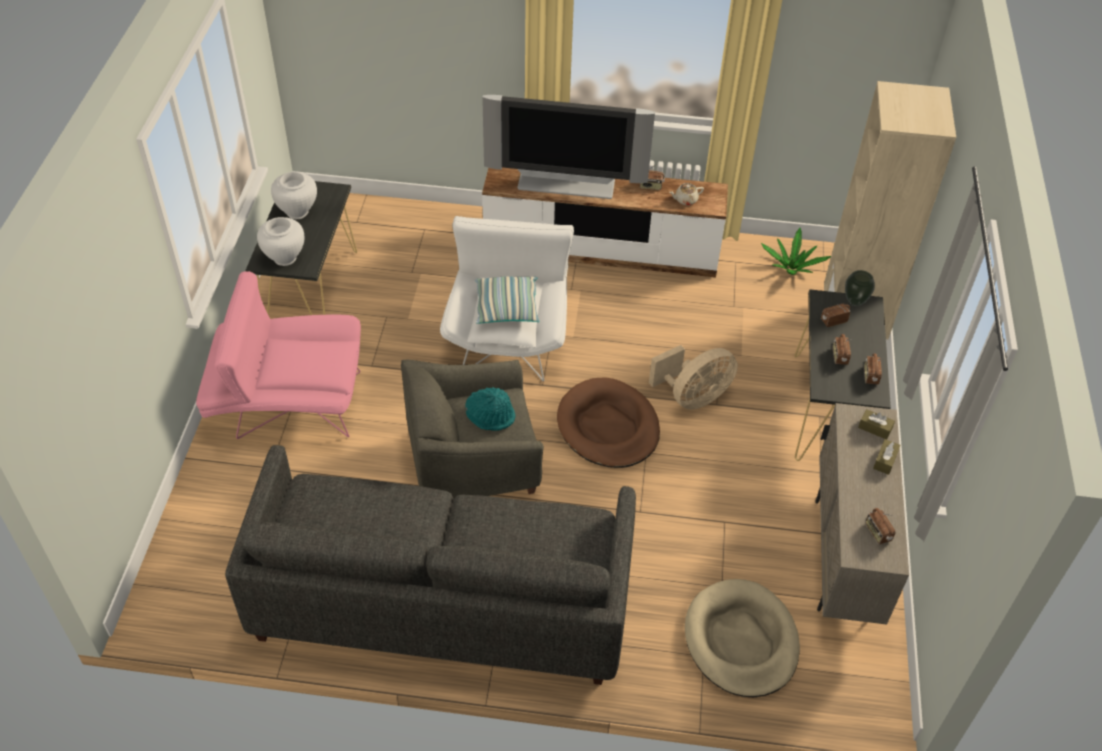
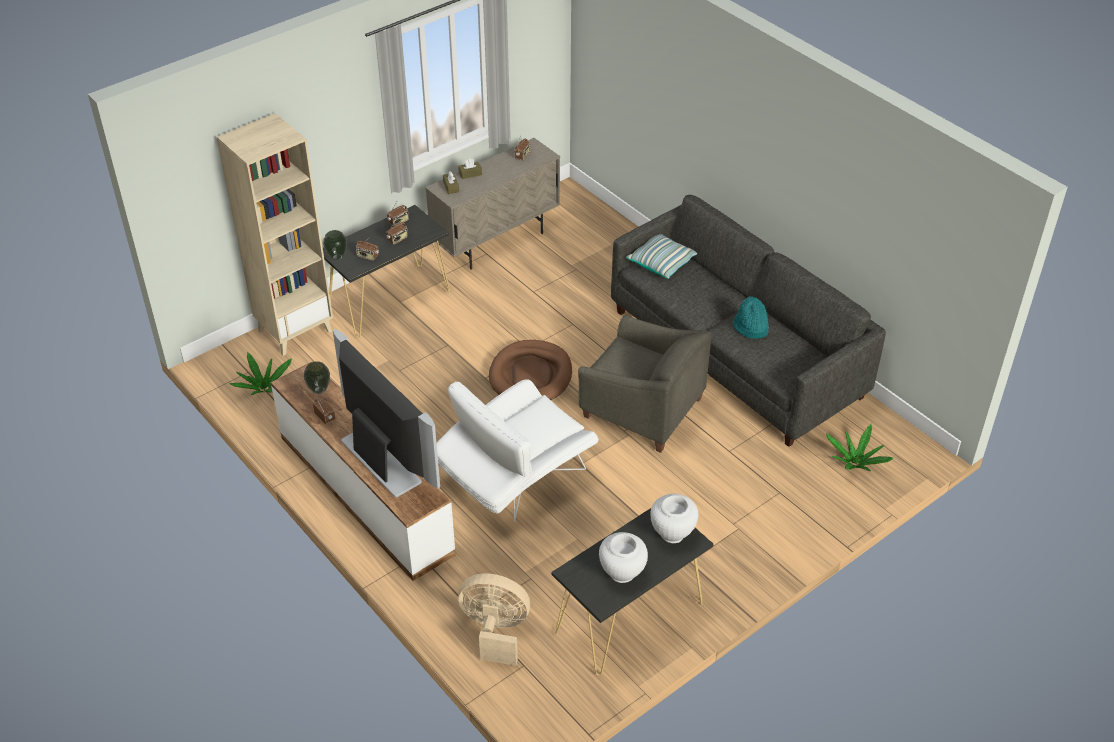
camera: 135 degrees left, 5 degrees down
pink armchair [196,271,361,439] -> none
turquoise hat [466,387,516,431] -> turquoise hat moved to [733,296,769,339]
pillow [475,277,539,323] -> pillow moved to [626,234,697,279]
beige fan [649,345,738,410] -> beige fan moved to [458,573,530,666]
beige teapot [669,183,704,205] -> vase [304,361,330,394]
beige dog bed [685,579,800,697] -> none
none -> potted plant [826,424,894,471]

